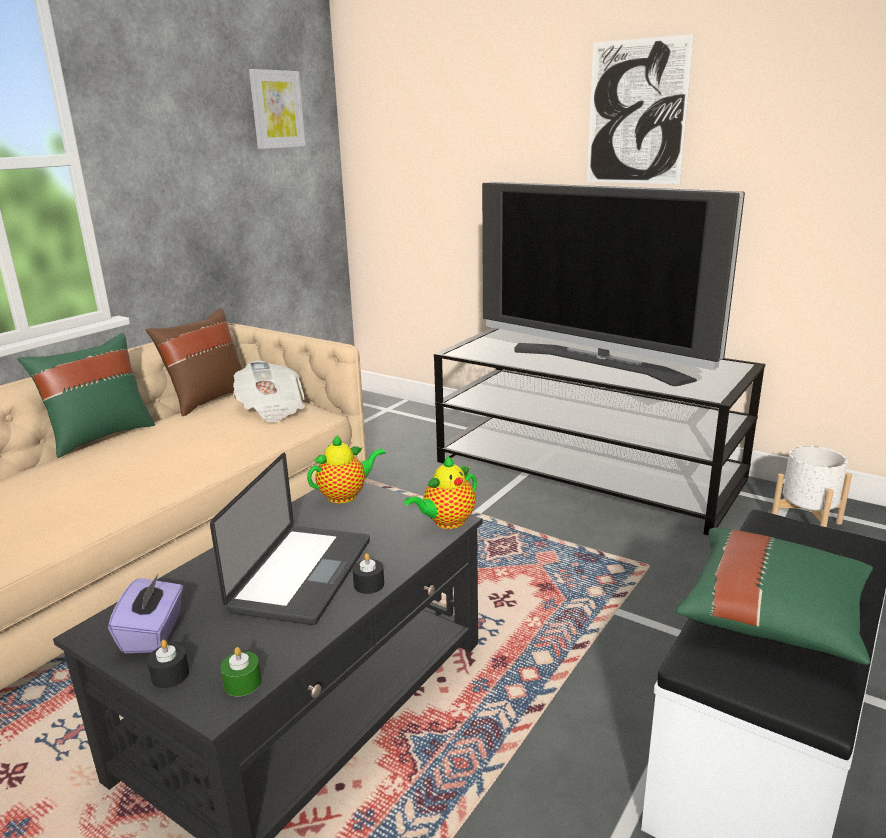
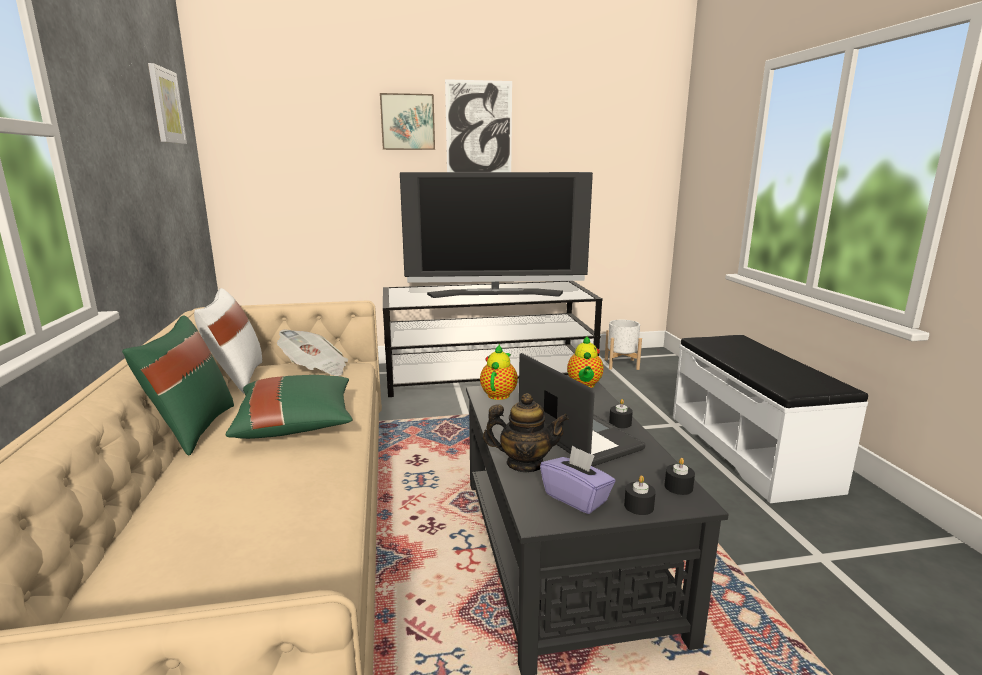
camera: 45 degrees left, 5 degrees down
brown pillow [146,308,243,416] -> white pillow [194,288,262,393]
green candle [220,647,261,696] -> black candle [664,458,695,495]
green pillow [676,528,873,665] -> green pillow moved to [226,375,352,439]
none -> picture [380,93,435,150]
none -> teapot [483,393,569,472]

